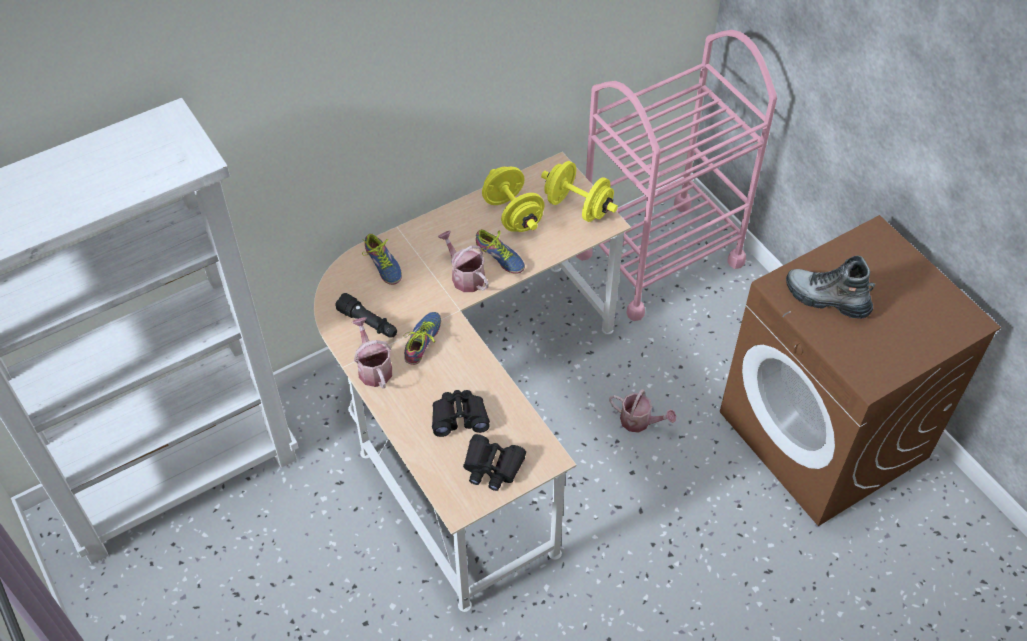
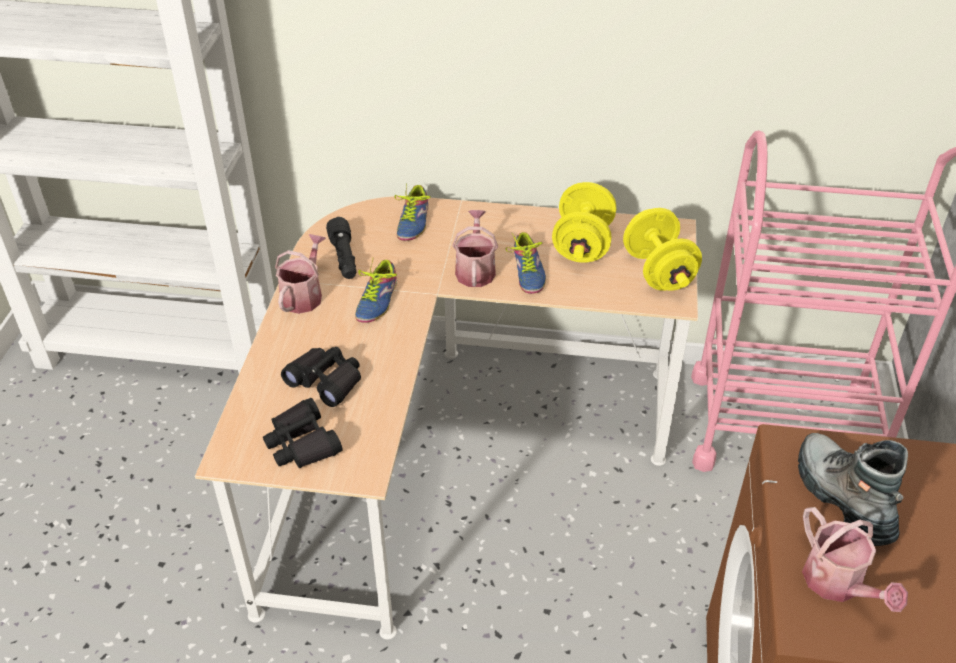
camera: 40 degrees right, 10 degrees down
shoe [404,312,441,365] -> shoe turned 135 degrees clockwise [355,259,397,323]
watering can [609,389,676,433] -> watering can moved to [802,507,908,612]

